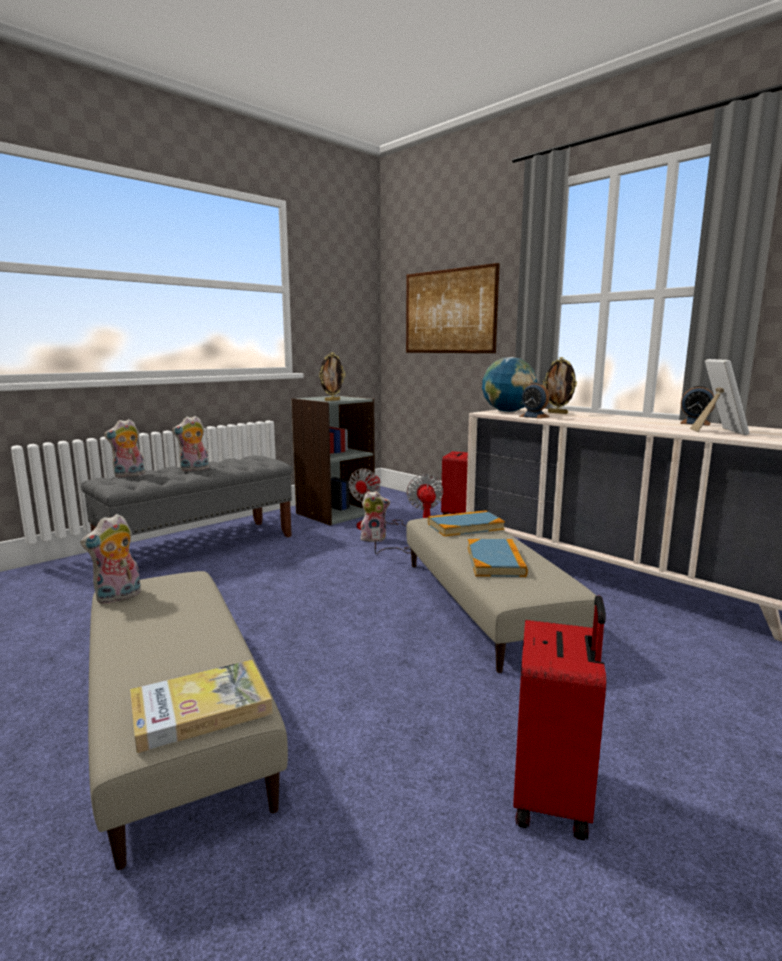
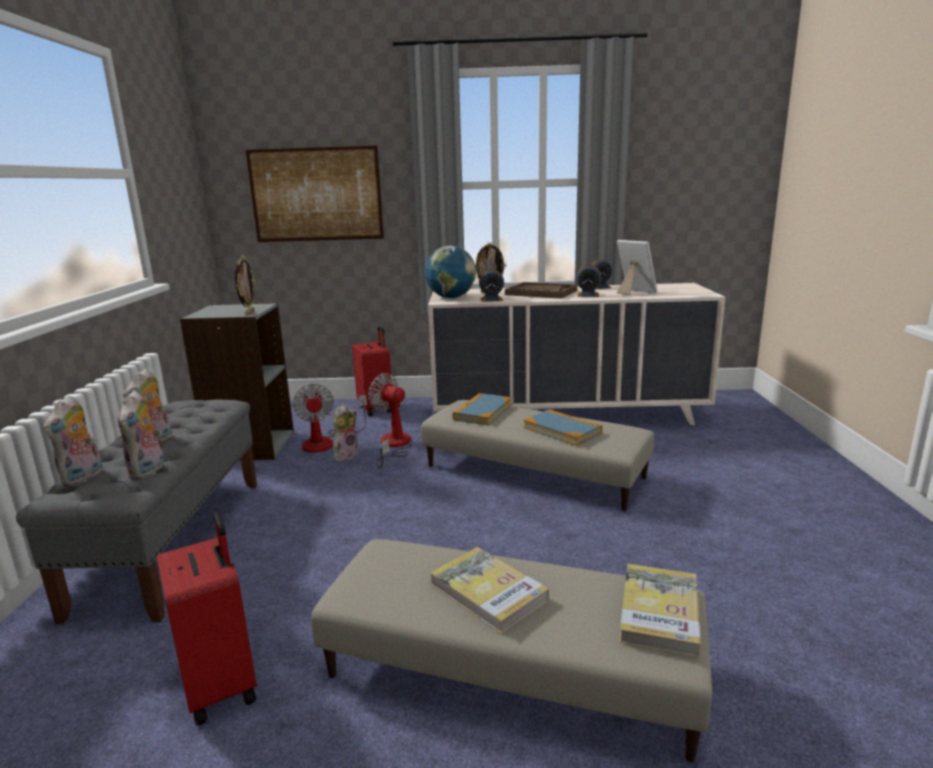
camera: 45 degrees left, 5 degrees up
plush toy [80,514,141,604] -> plush toy moved to [118,390,164,479]
red suitcase [513,596,606,840] -> red suitcase moved to [157,512,257,726]
none -> book [430,547,549,634]
none -> brown tray [505,282,578,299]
none -> alarm clock [576,264,602,297]

